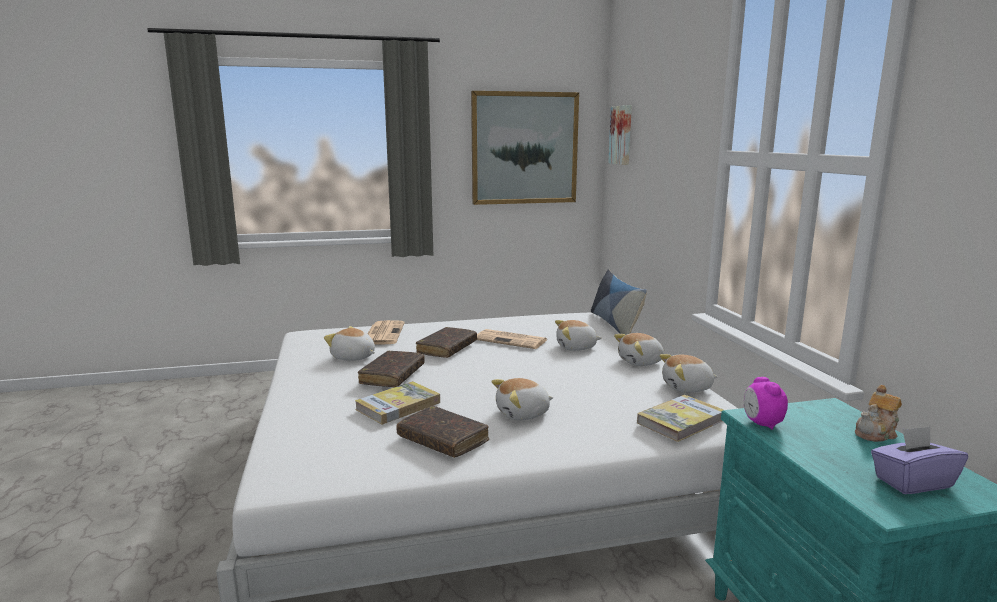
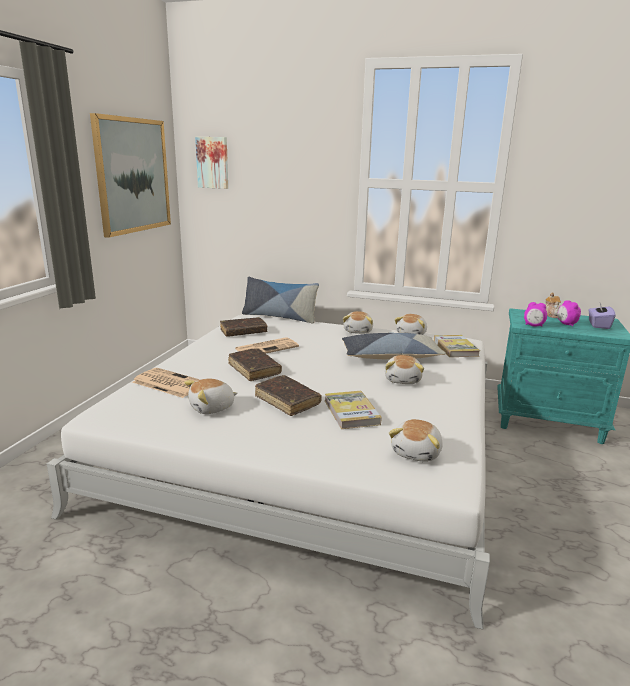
camera: 60 degrees left, 5 degrees up
brown book [396,406,489,458] -> brown book moved to [220,317,267,337]
plush toy [555,320,602,351] -> plush toy moved to [389,419,443,462]
none -> pillow [342,333,446,359]
none -> alarm clock [557,300,581,326]

